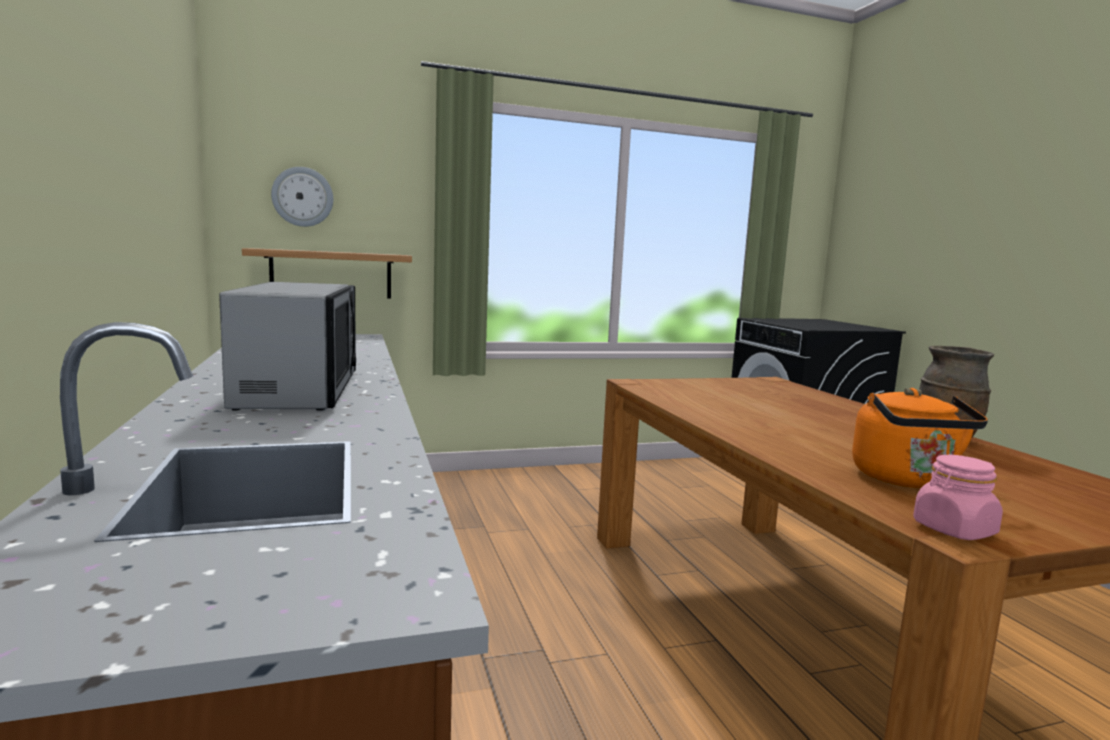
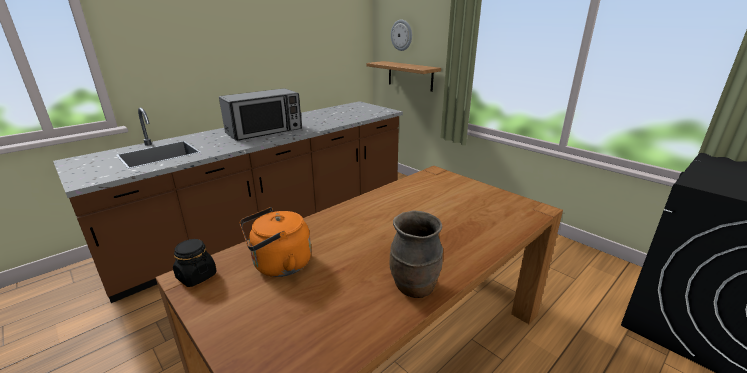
camera: 65 degrees right, 15 degrees up
pink jar [913,455,1003,540] -> black jar [173,239,216,287]

